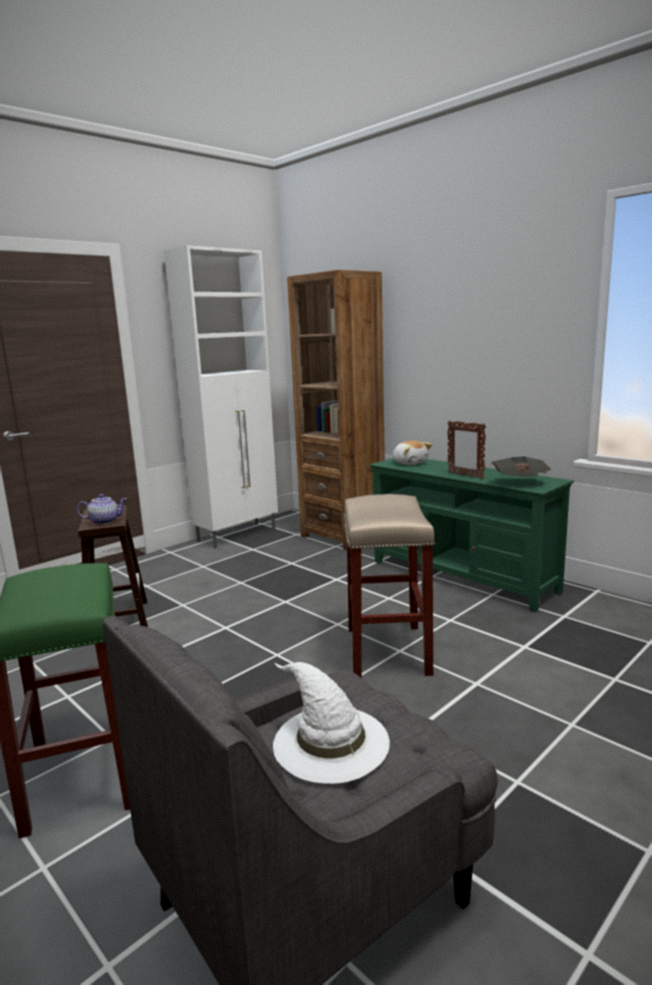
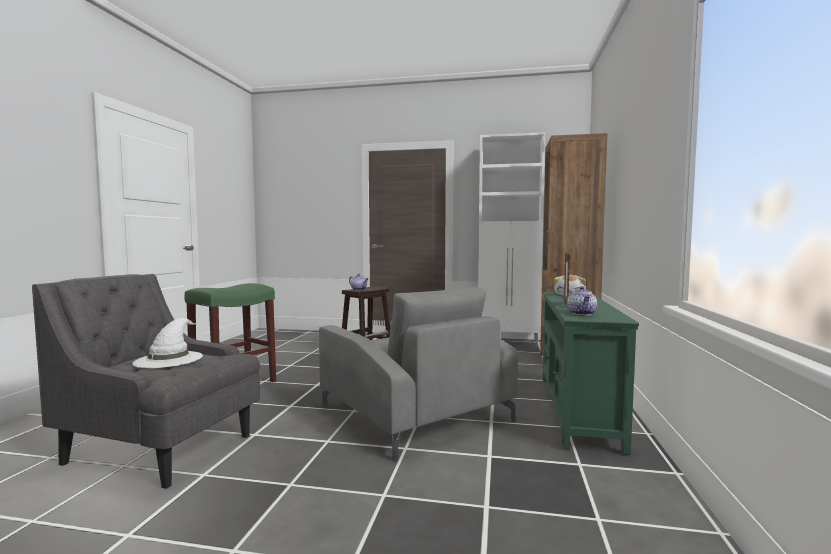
camera: 55 degrees right, 10 degrees down
beige stool [344,494,435,678] -> grey armchair [319,287,518,462]
newspaper [491,457,551,477] -> teapot [567,286,597,316]

